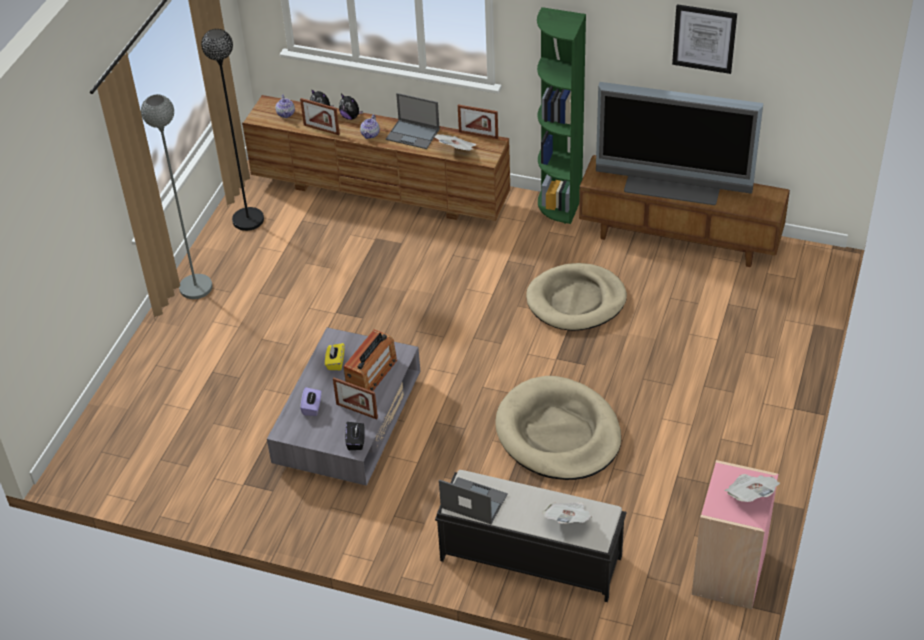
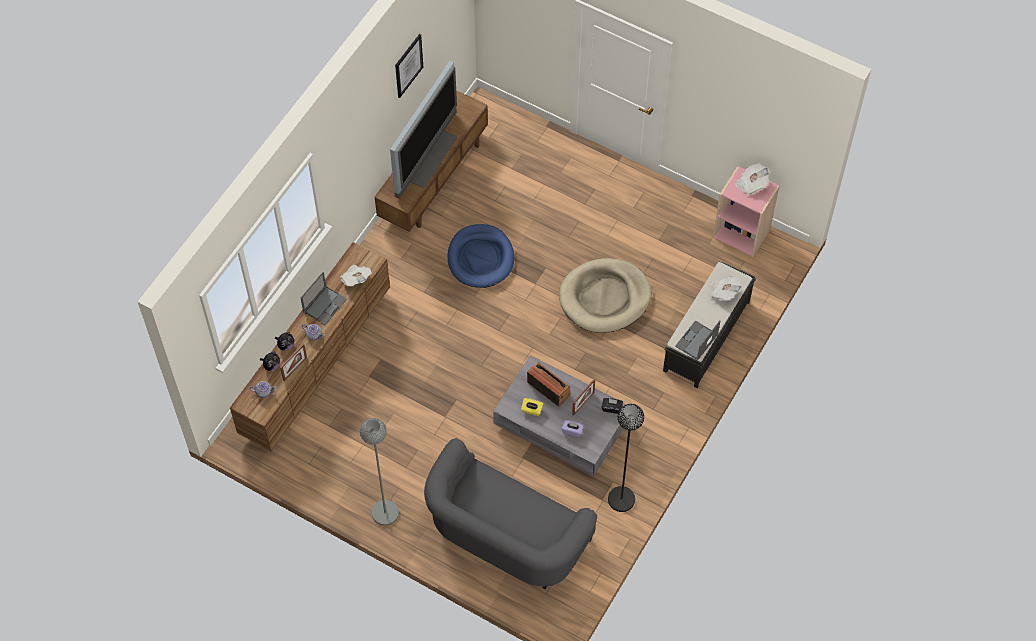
camera: 80 degrees left, 15 degrees up
black floor lamp [201,29,264,231] -> black floor lamp moved to [608,404,644,512]
picture frame [458,105,498,139] -> none
beige dog bed [526,263,627,331] -> blue dog bed [448,224,514,288]
green bookcase [537,7,586,224] -> none
none -> grey sofa [424,438,597,589]

